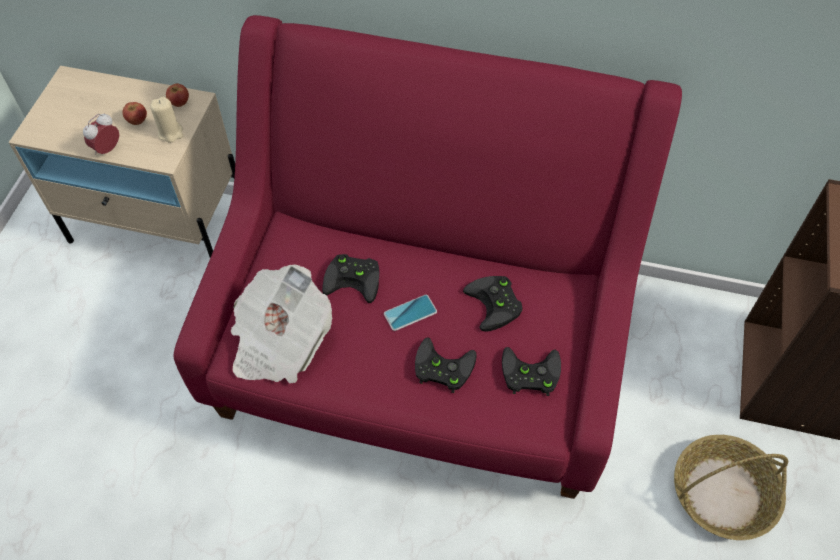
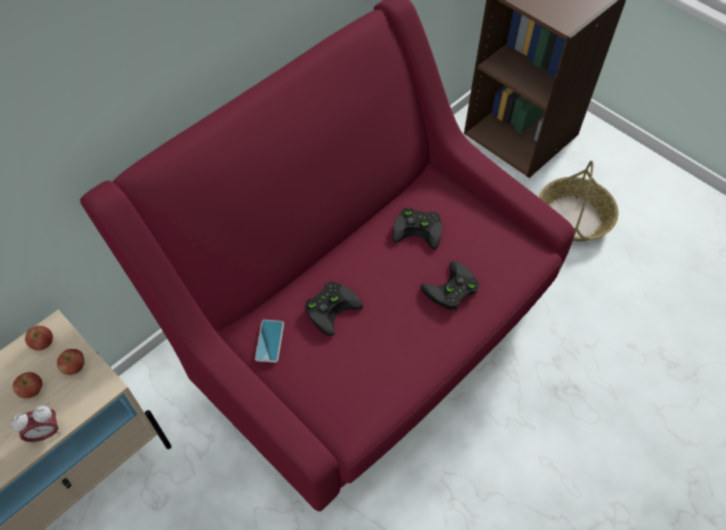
camera: 60 degrees left, 0 degrees up
alarm clock [83,113,119,155] -> alarm clock turned 90 degrees counterclockwise [11,406,61,444]
beige candle [150,97,183,143] -> apple [57,349,84,375]
newspaper [231,264,332,384] -> none
phone [384,295,437,331] -> phone moved to [255,320,284,363]
black game controller [502,347,561,396] -> none

